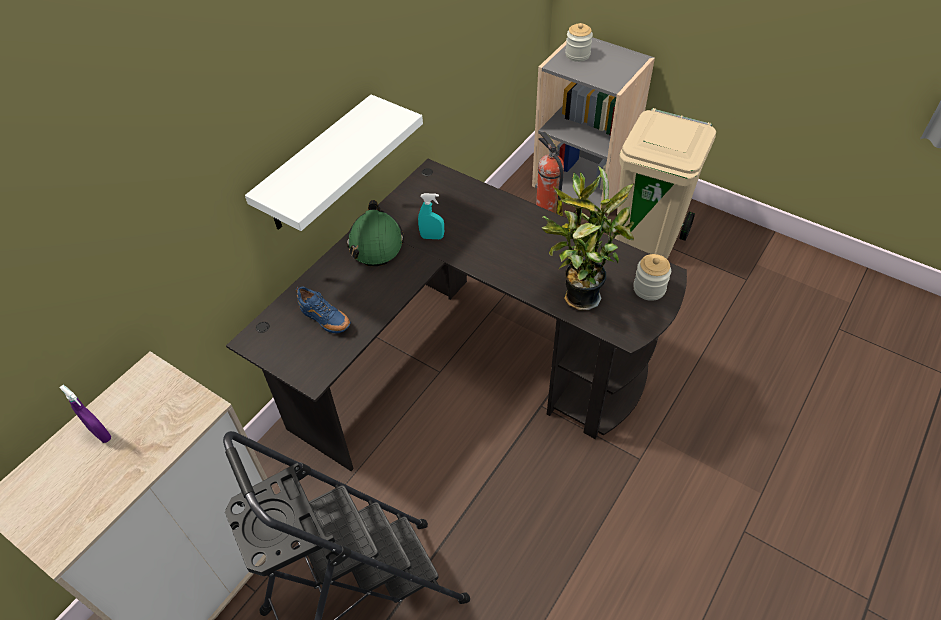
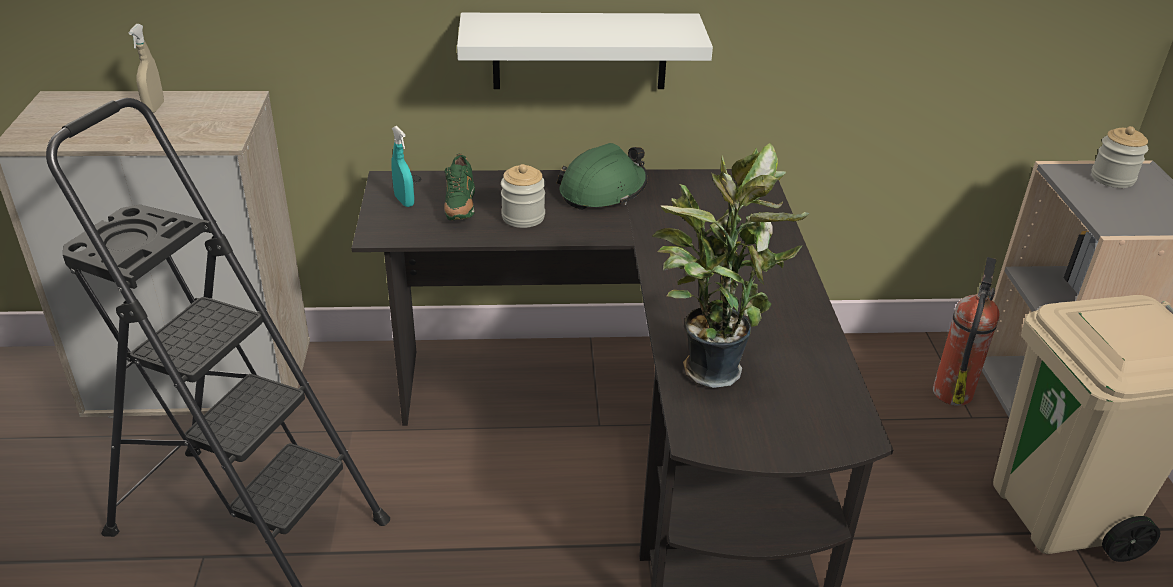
camera: 50 degrees right, 15 degrees down
purple spray bottle [59,385,111,443] -> beige spray bottle [129,24,164,113]
blue shoe [296,287,351,333] -> green shoe [444,153,475,220]
turquoise spray bottle [418,193,444,239] -> turquoise spray bottle moved to [392,126,414,207]
jar [633,254,671,301] -> jar moved to [501,164,545,228]

